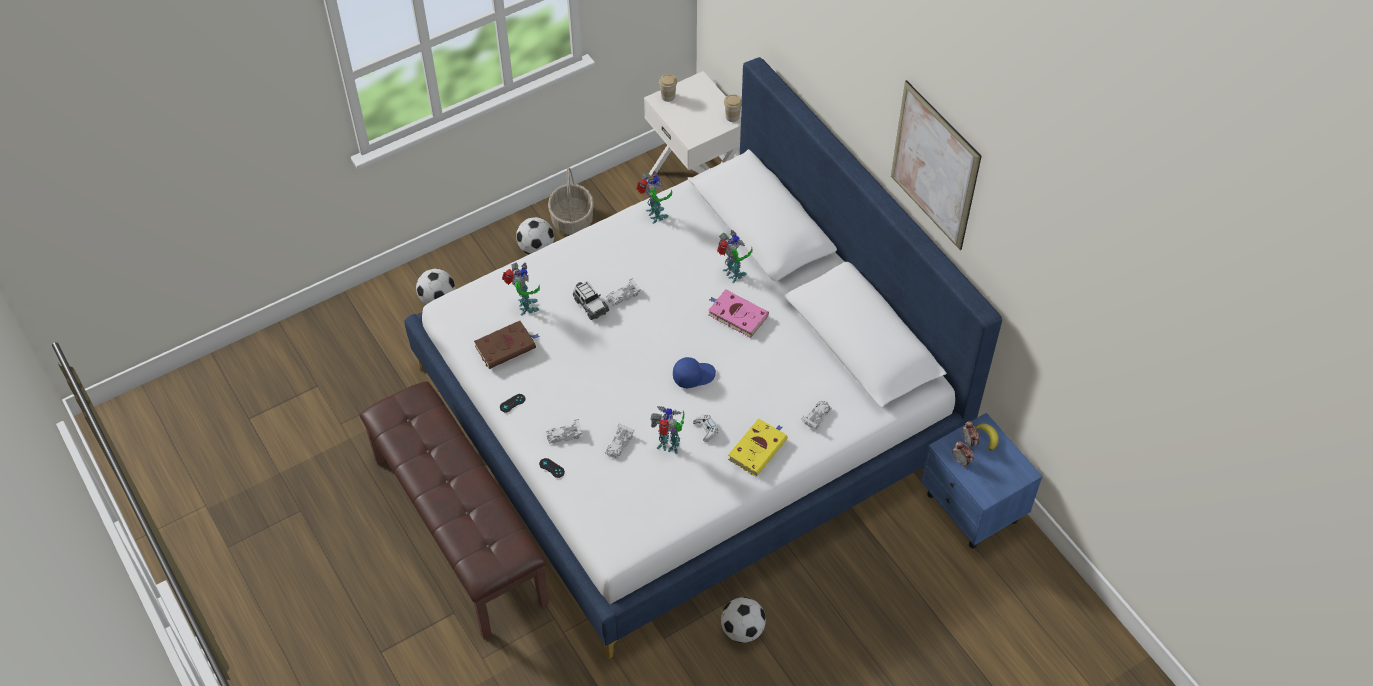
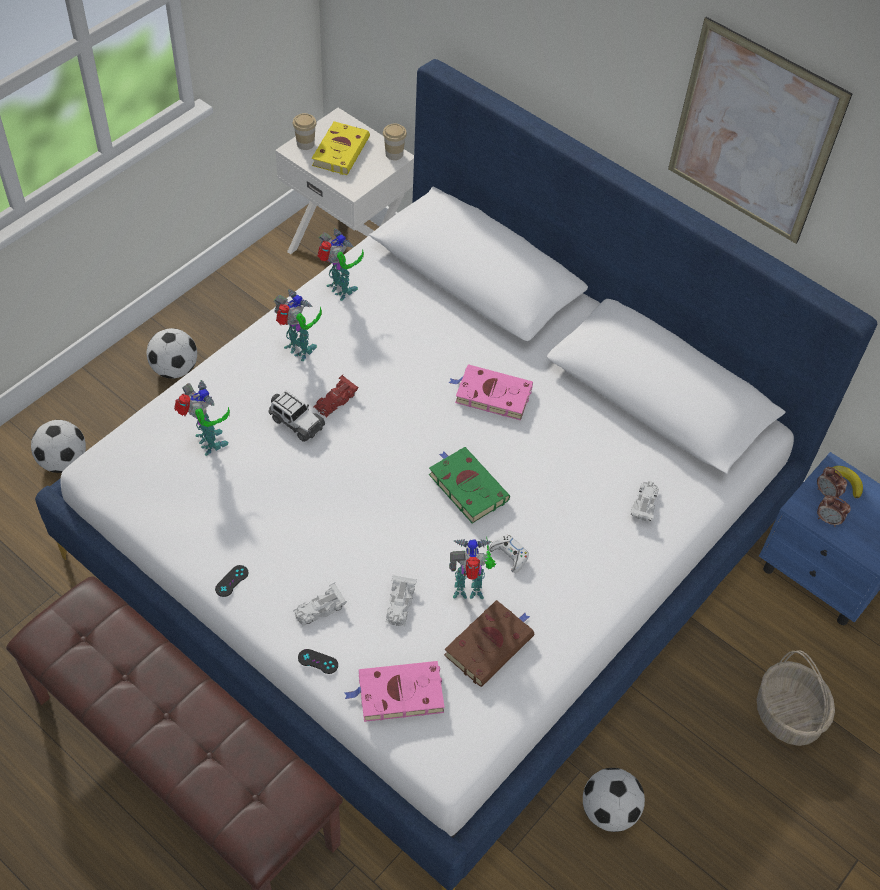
camera: 20 degrees left, 0 degrees up
brown book [474,321,540,369] -> brown book moved to [444,600,534,687]
basket [548,168,594,235] -> basket moved to [757,650,835,746]
white toy car [606,278,641,306] -> red toy car [314,375,359,417]
blue cap [673,357,716,388] -> green book [429,447,510,523]
toy robot [717,230,753,283] -> toy robot moved to [274,289,322,361]
yellow book [728,418,788,477] -> yellow book moved to [312,121,370,175]
none -> pink book [345,661,445,722]

